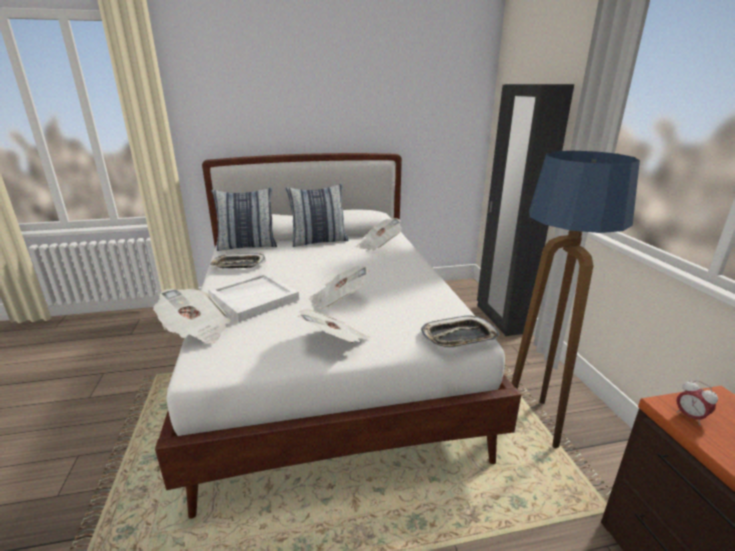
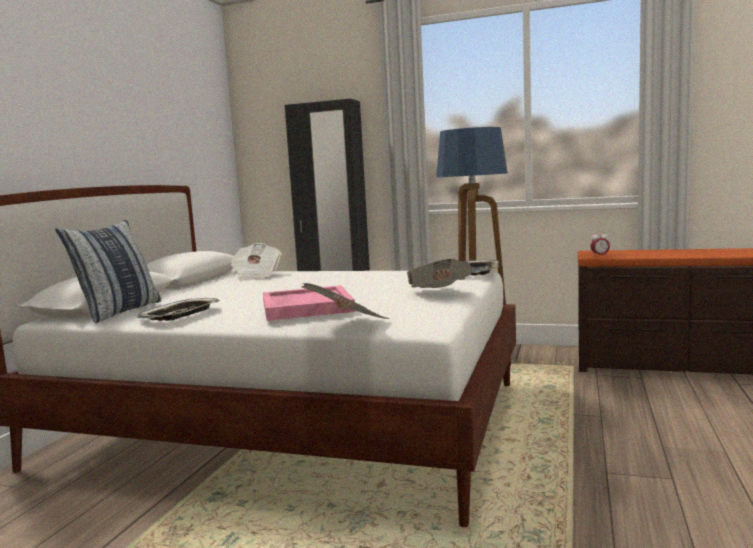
camera: 60 degrees left, 15 degrees down
white tray [208,272,299,322] -> pink tray [263,285,355,321]
pillow [286,184,348,247] -> none
newspaper [309,266,369,310] -> none

